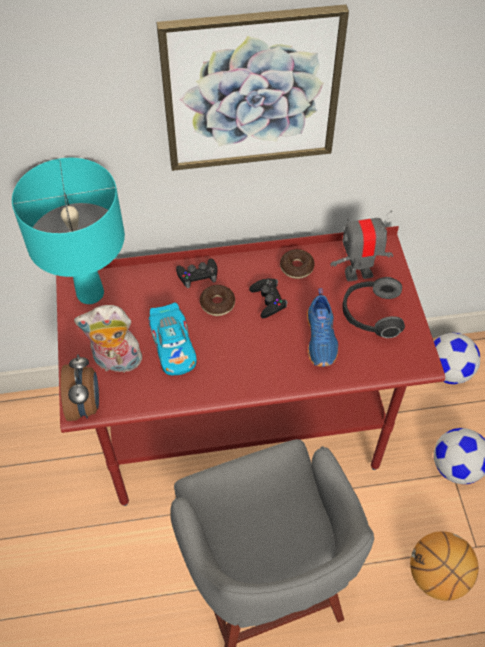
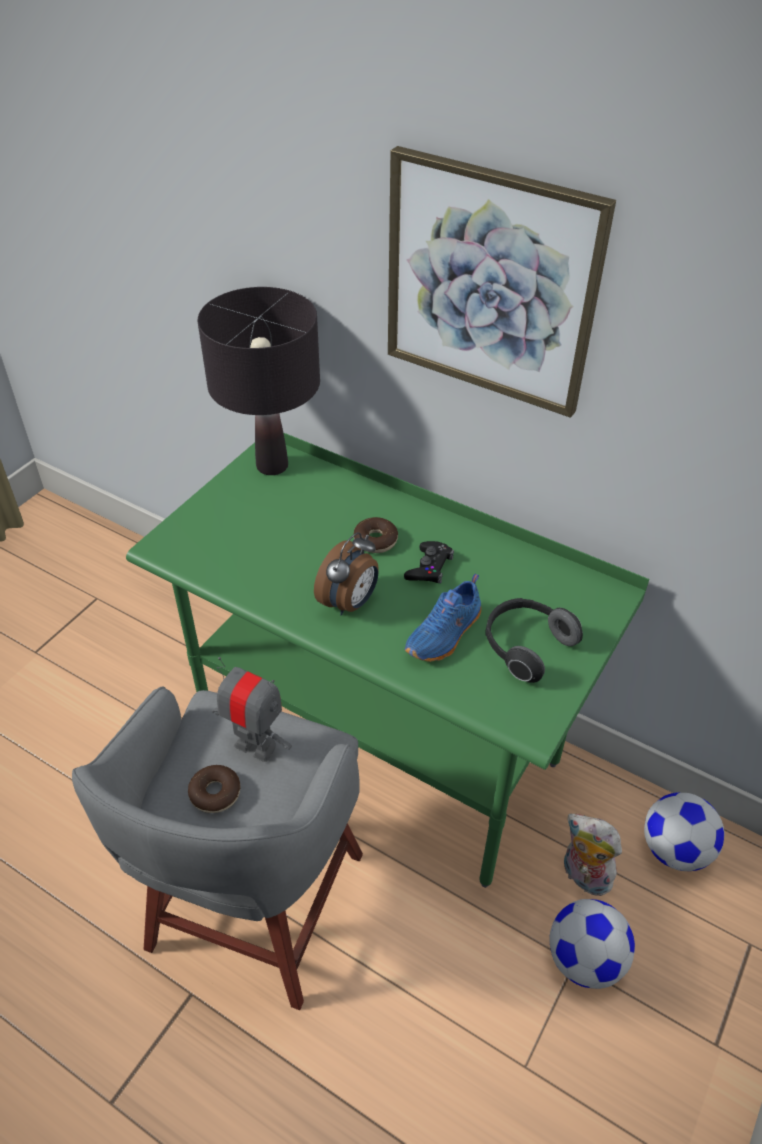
camera: 40 degrees right, 10 degrees down
turquoise table lamp [12,158,125,304] -> black table lamp [197,287,320,475]
red desk [56,226,445,506] -> green desk [126,432,649,888]
alarm clock [60,355,99,421] -> alarm clock moved to [314,532,379,616]
plush toy [74,305,144,376] -> plush toy moved to [564,814,622,896]
toy car [149,302,197,375] -> none
black game controller [176,259,218,288] -> none
donut [280,249,315,279] -> donut moved to [188,765,240,813]
toy robot [330,210,393,281] -> toy robot moved to [212,657,292,762]
basketball [410,531,479,601] -> none

